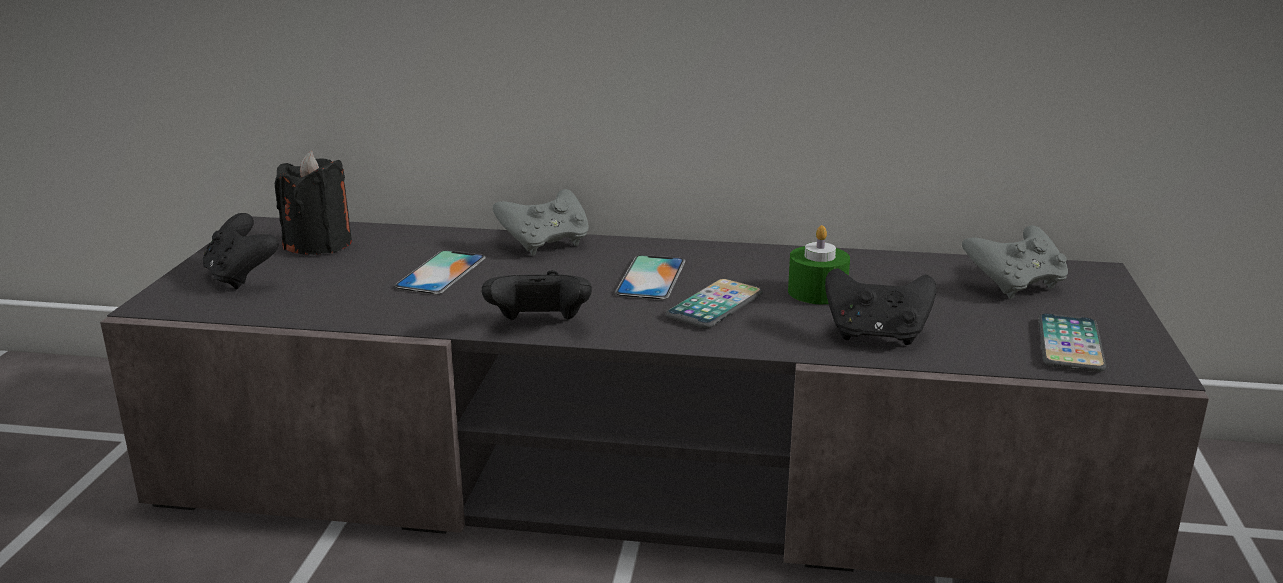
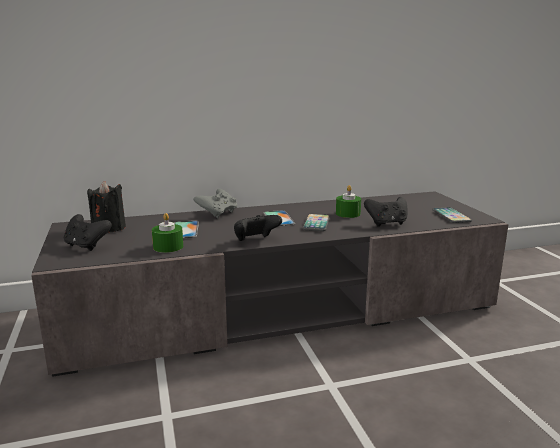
camera: 25 degrees left, 5 degrees down
grey game controller [962,225,1068,299] -> none
none -> green candle [152,213,183,253]

